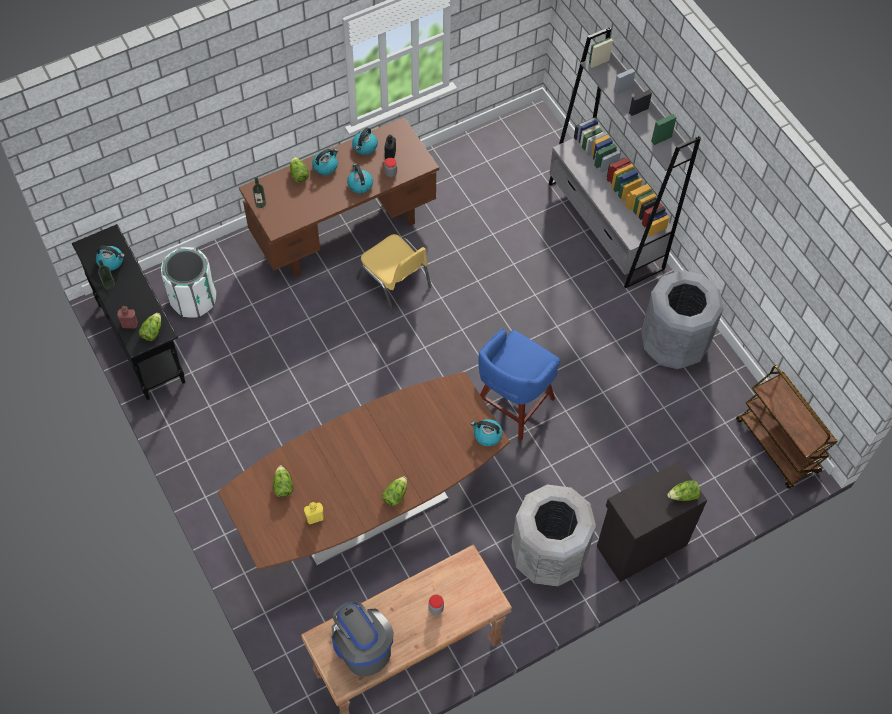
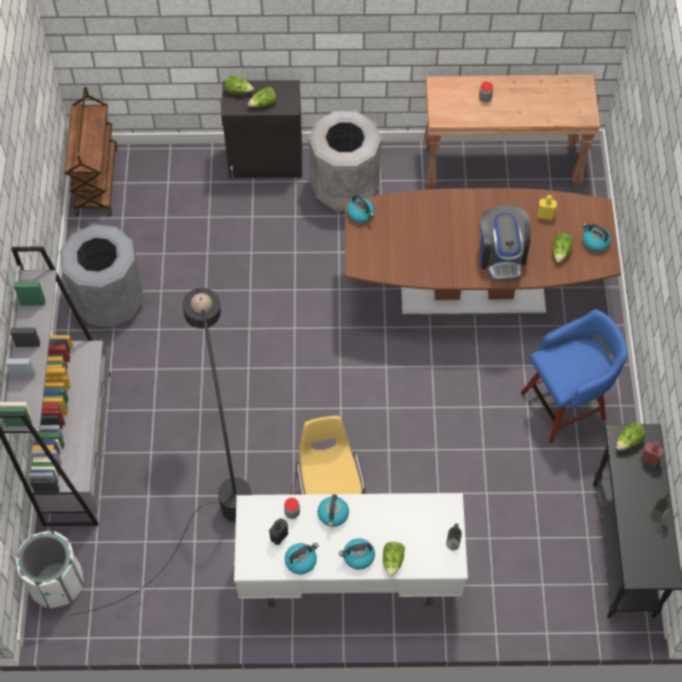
camera: 150 degrees left, 0 degrees up
kettle [96,246,125,271] -> kettle moved to [583,223,611,252]
white trash can [161,247,216,318] -> white trash can moved to [16,531,84,608]
brown desk [239,117,439,277] -> white desk [234,493,468,607]
coffee machine [332,600,394,676] -> coffee machine moved to [480,205,531,281]
lettuce [382,476,407,506] -> lettuce moved to [248,87,277,107]
blue stool [478,329,560,441] -> blue stool moved to [521,309,627,443]
none -> black floor lamp [69,287,252,616]

